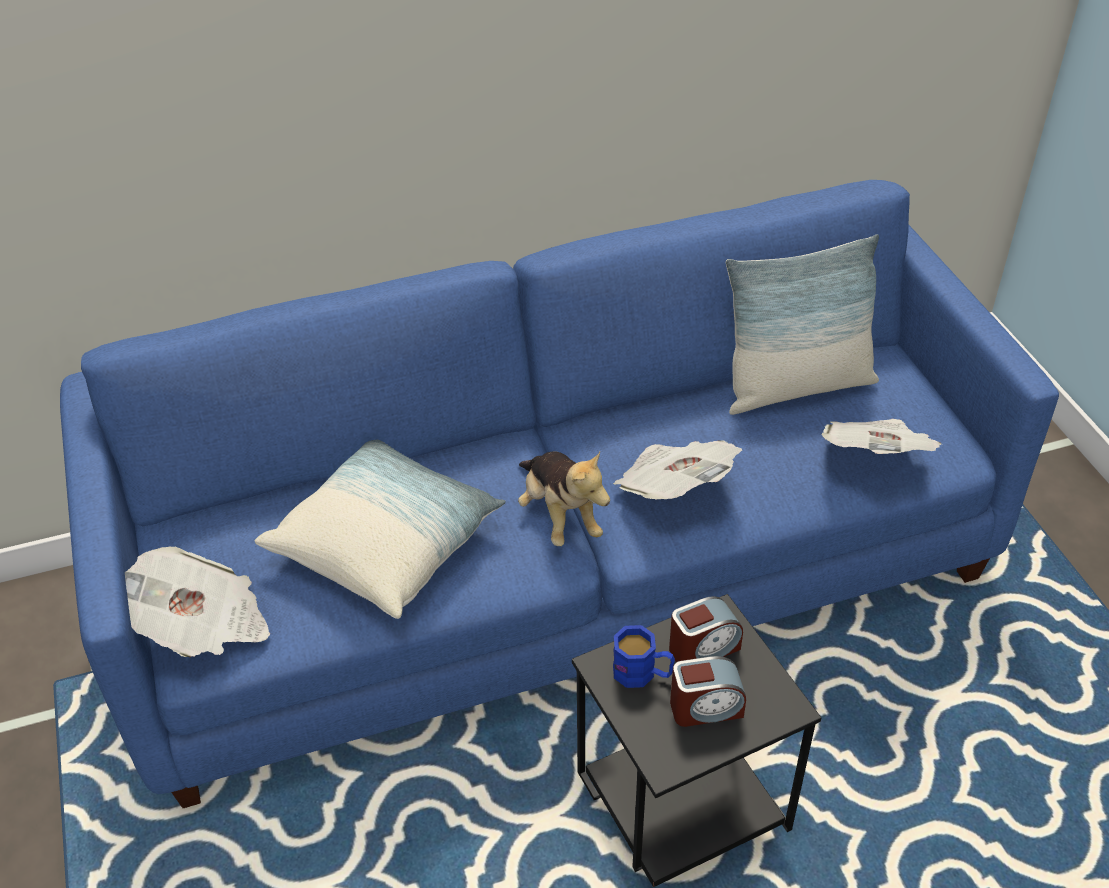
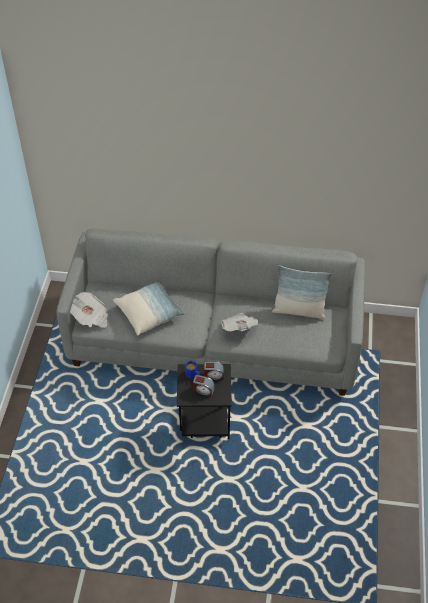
camera: 25 degrees right, 5 degrees up
blue sofa [60,180,1059,808] -> grey sofa [56,229,365,396]
plush toy [518,451,610,546] -> none
newspaper [821,419,942,454] -> none

